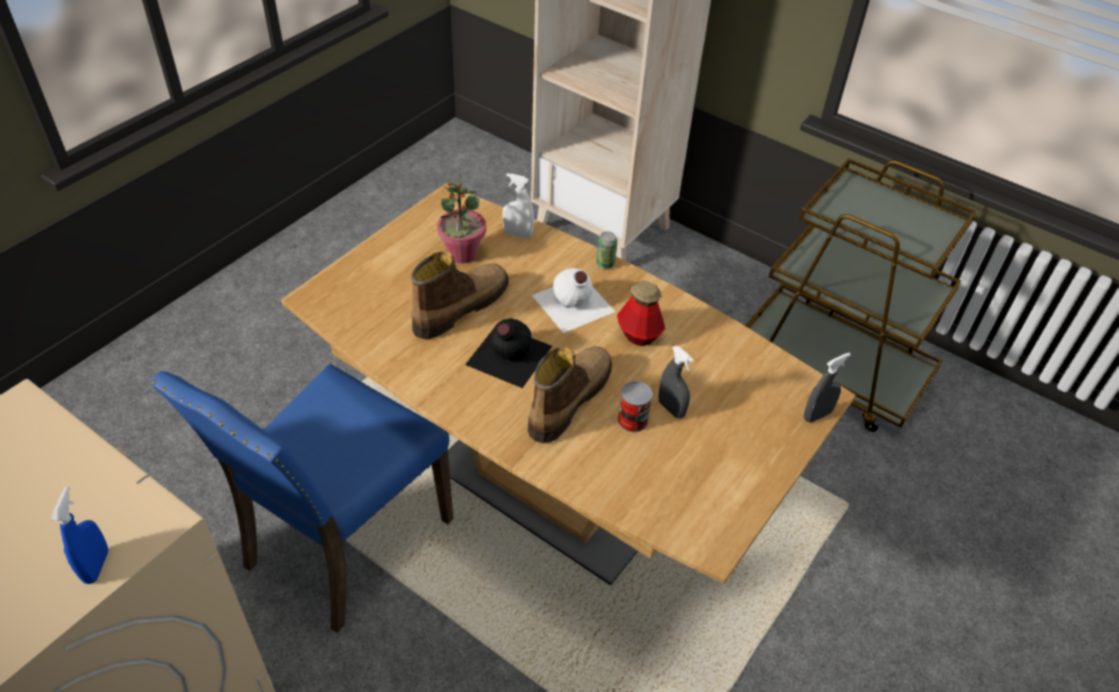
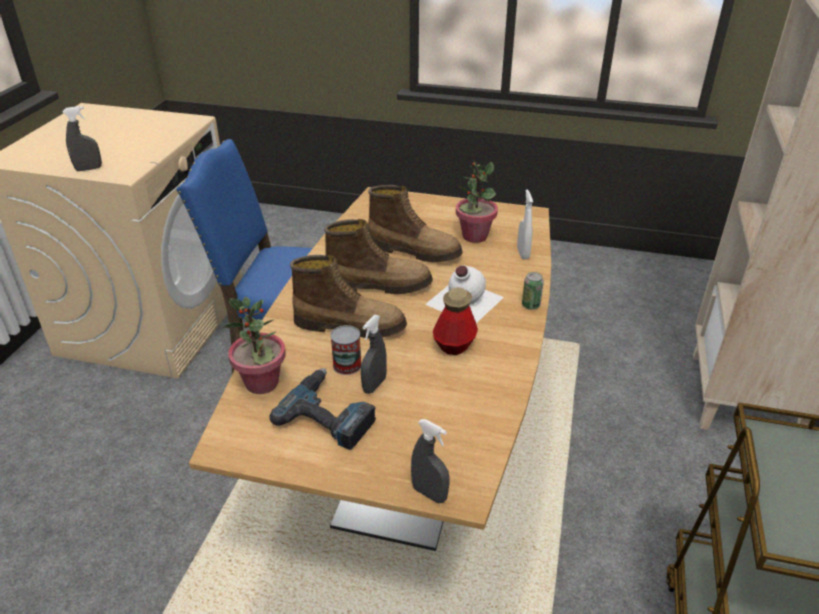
camera: 70 degrees right, 10 degrees down
blue spray bottle [51,487,108,584] -> grey spray bottle [62,106,102,171]
black bottle [465,318,552,388] -> boot [324,219,433,294]
none -> potted plant [223,297,286,394]
none -> power drill [269,368,376,450]

